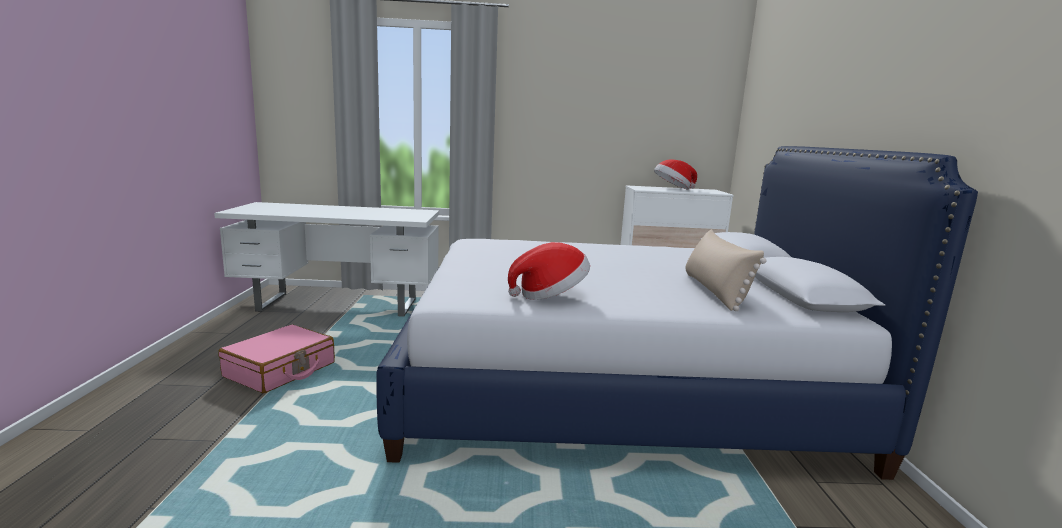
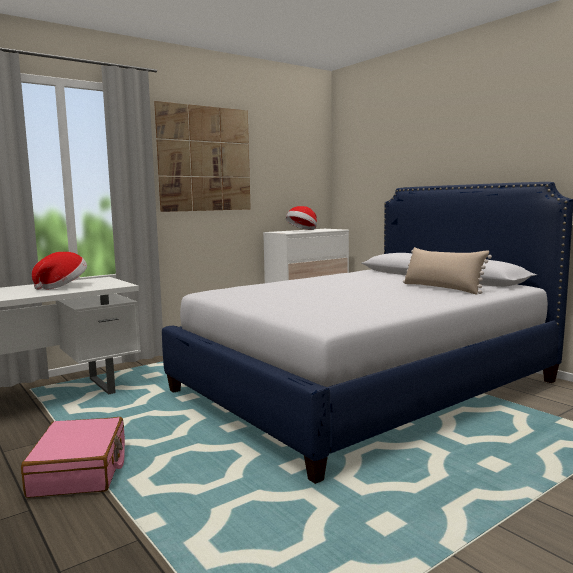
camera: 35 degrees left, 5 degrees down
hat [508,242,590,300] -> hat moved to [32,252,87,290]
none -> picture [154,101,251,212]

